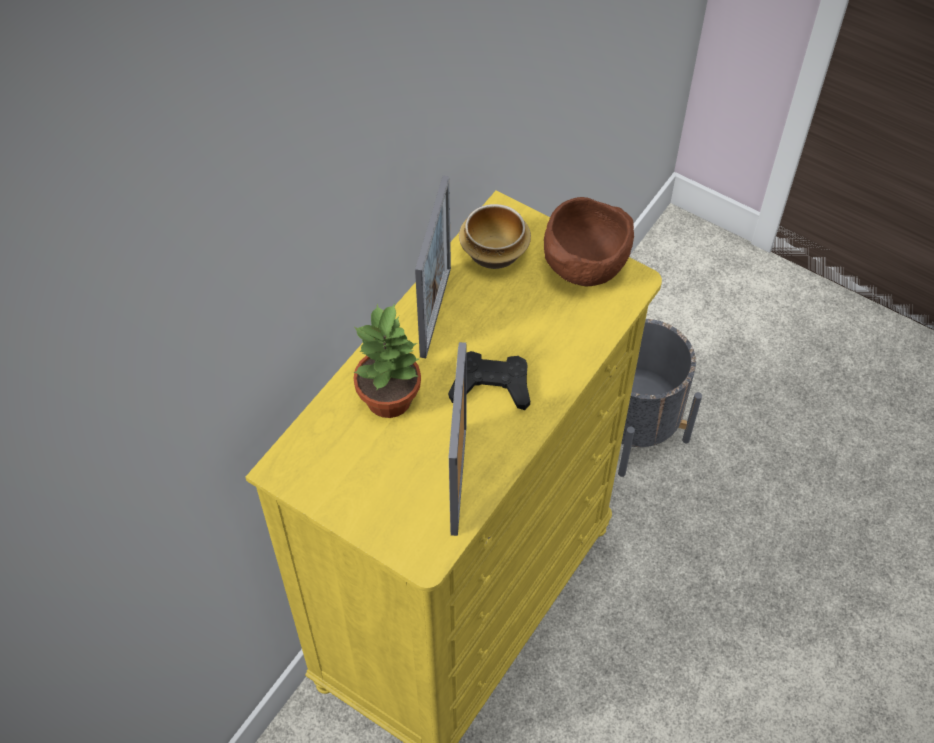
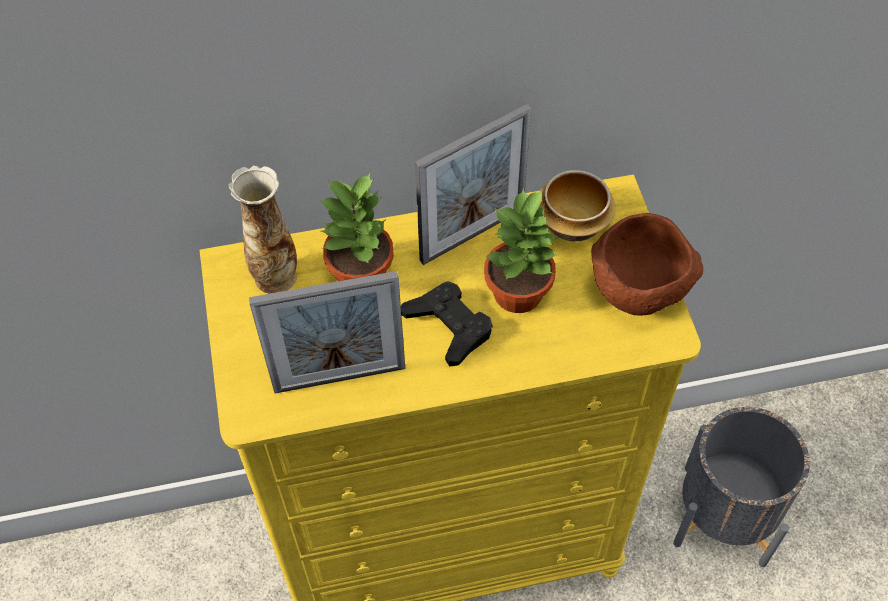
camera: 45 degrees right, 0 degrees up
picture frame [449,342,467,536] -> picture frame turned 150 degrees counterclockwise [249,271,405,394]
none -> vase [229,166,297,294]
none -> potted plant [484,187,559,313]

